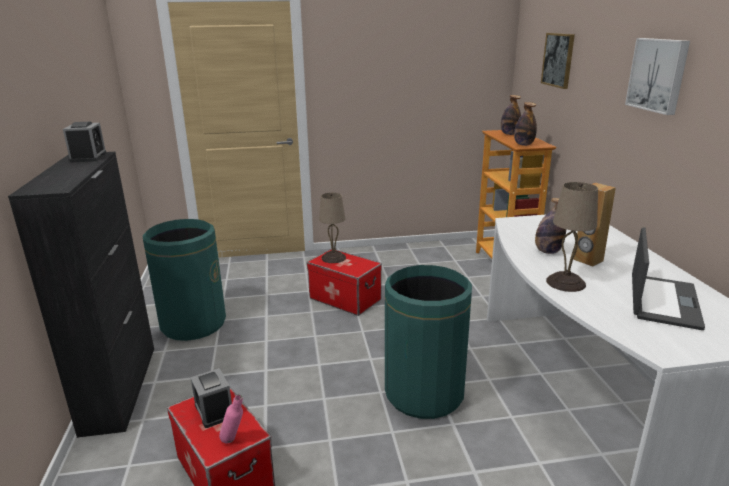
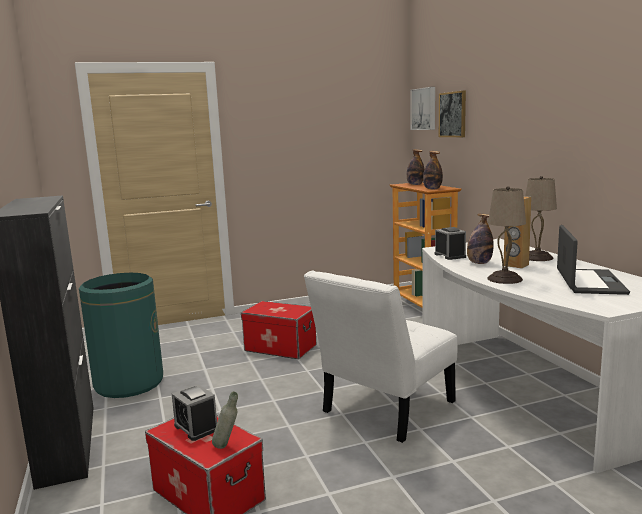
camera: 10 degrees left, 10 degrees down
alarm clock [63,122,106,162] -> alarm clock moved to [435,227,466,260]
pink bottle [219,394,243,444] -> grey bottle [212,392,238,449]
beige table lamp [319,193,346,263] -> beige table lamp moved to [525,176,557,261]
green trash can [385,265,472,419] -> white chair [304,271,457,443]
picture [625,38,690,115] -> picture moved to [410,87,435,130]

